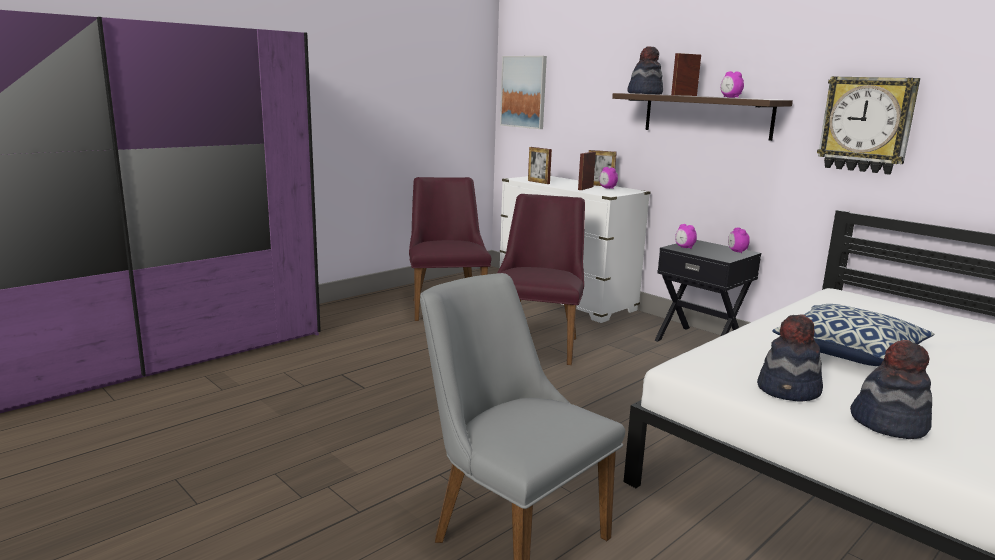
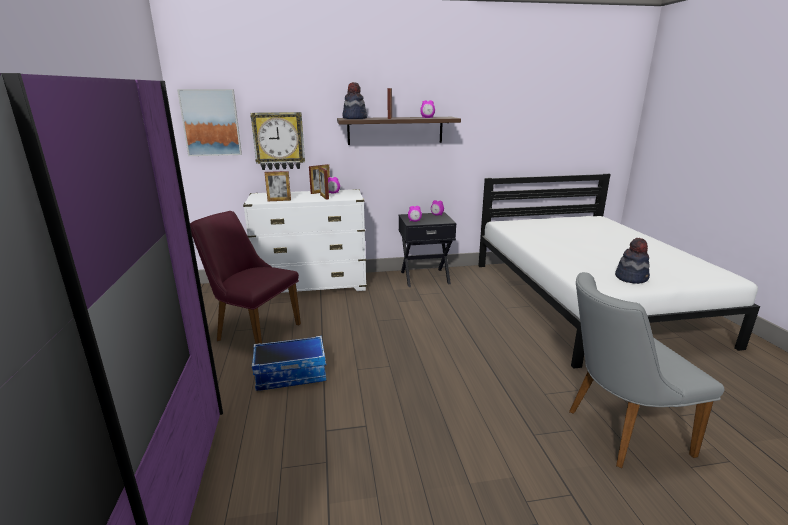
camera: 55 degrees left, 5 degrees up
purple chair [498,194,585,365] -> none
pillow [772,304,934,366] -> none
wall clock [817,76,920,174] -> wall clock moved to [250,112,305,170]
hat [850,340,932,439] -> none
none -> storage box [252,336,327,391]

